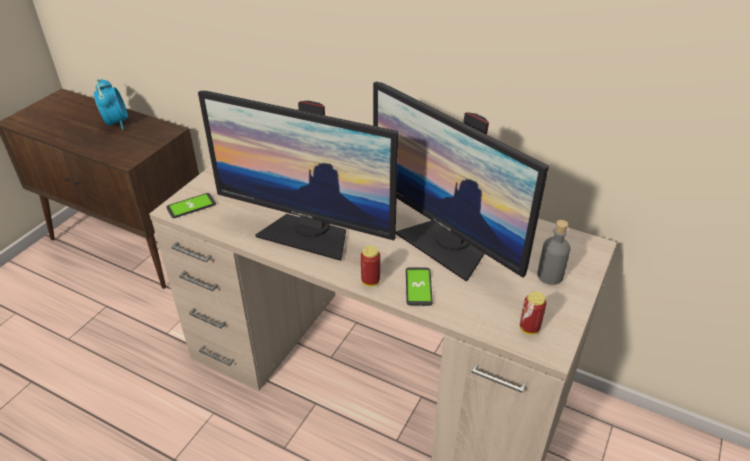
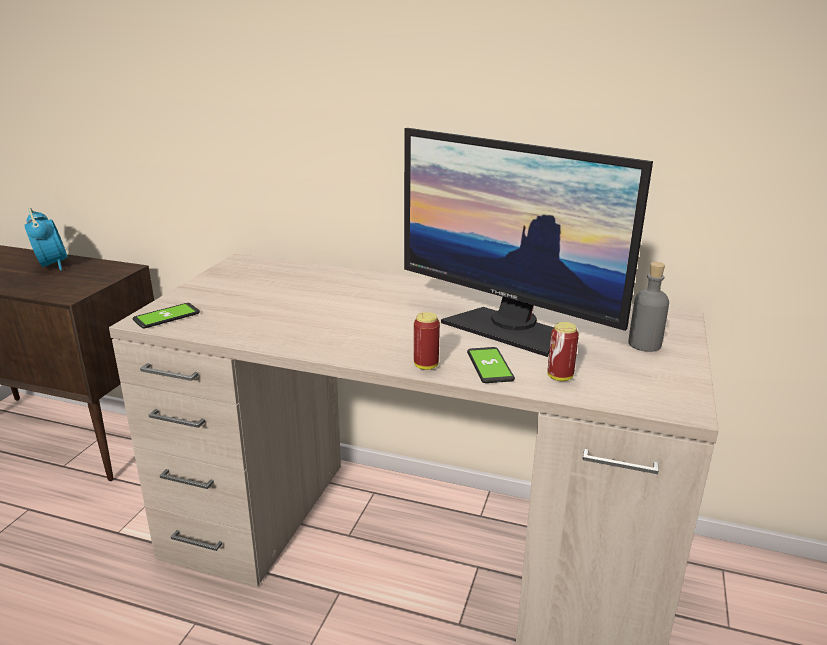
camera: 10 degrees left, 15 degrees down
monitor [198,91,398,261] -> none
can [520,292,547,335] -> can moved to [547,322,579,381]

